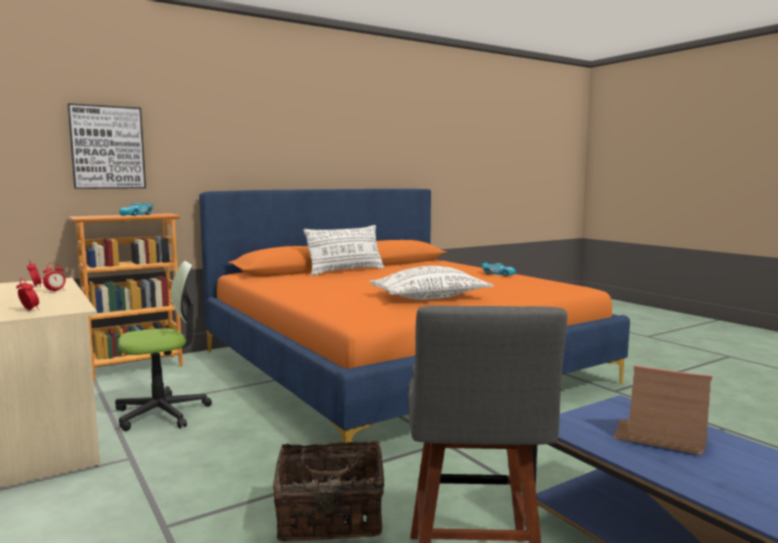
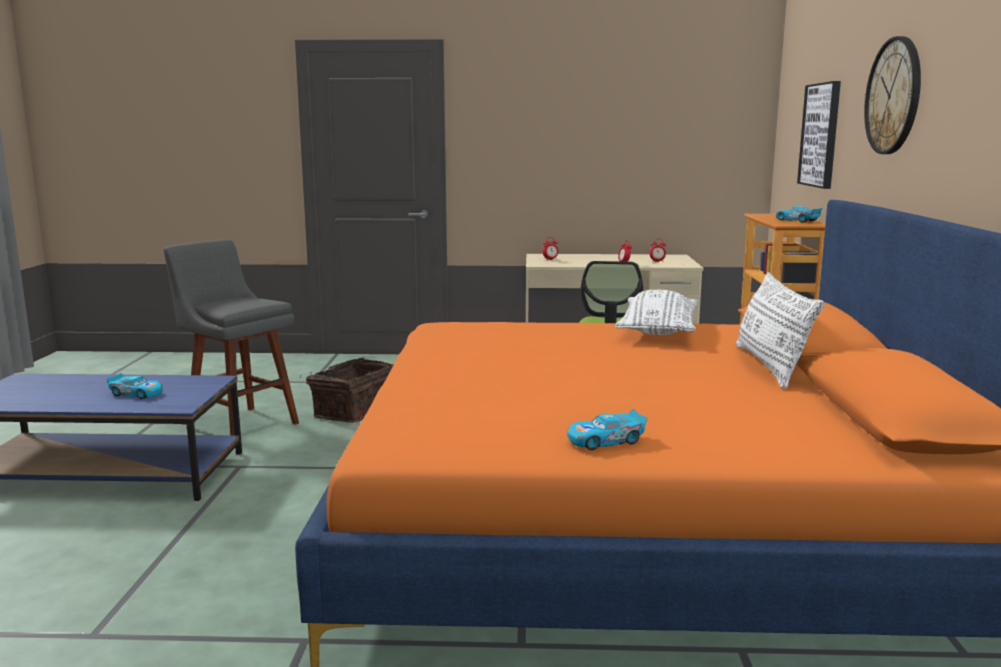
camera: 125 degrees right, 5 degrees up
white pillow [370,266,493,300] -> white pillow moved to [615,290,698,335]
toy house [614,365,712,455] -> toy car [107,373,163,399]
none -> wall clock [864,36,921,154]

